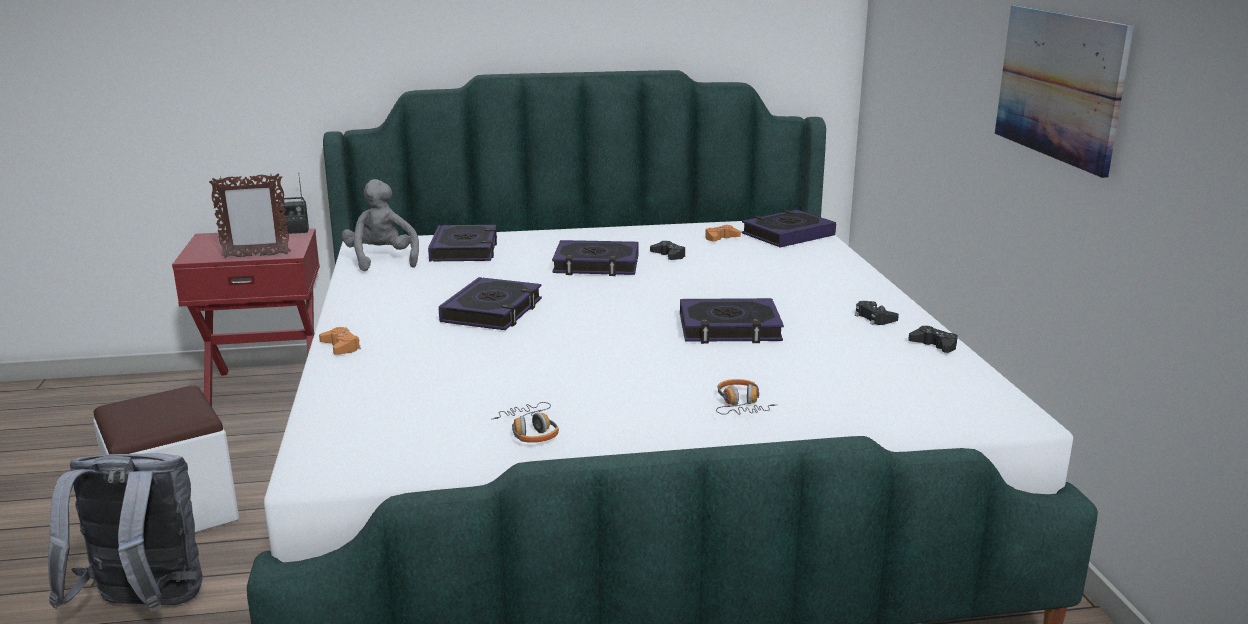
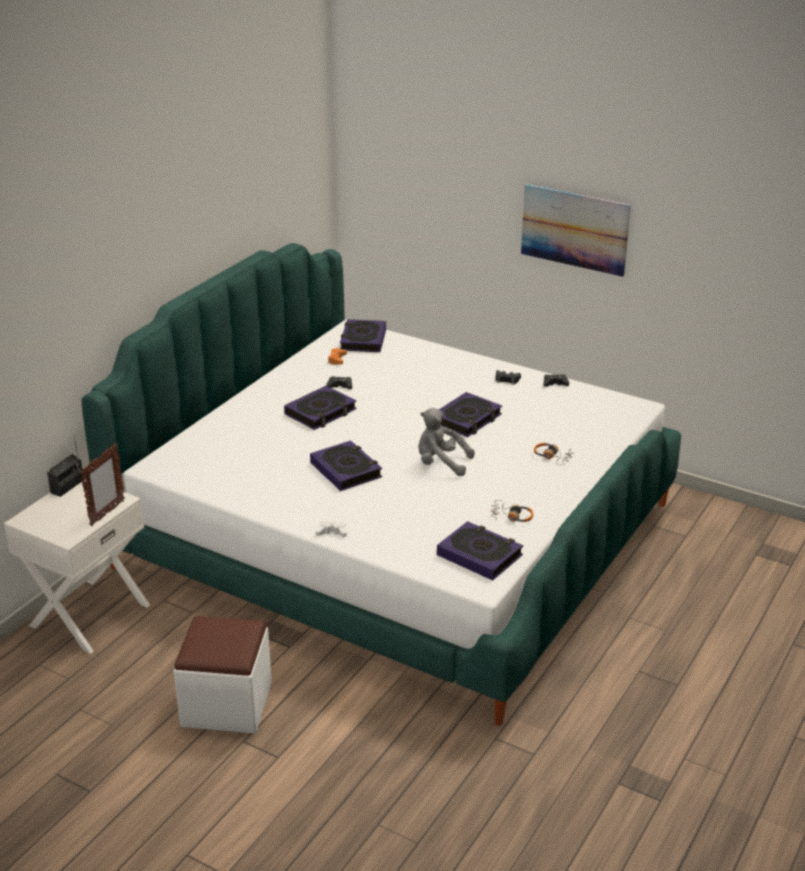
camera: 50 degrees left, 10 degrees up
grey backpack [48,453,203,612] -> none
red nightstand [172,228,320,407] -> white nightstand [4,480,150,654]
orange game controller [319,327,361,355] -> white game controller [316,520,347,537]
grey plush toy [342,179,419,271] -> grey plush toy moved to [418,408,475,476]
book [428,225,497,262] -> book moved to [437,521,523,580]

